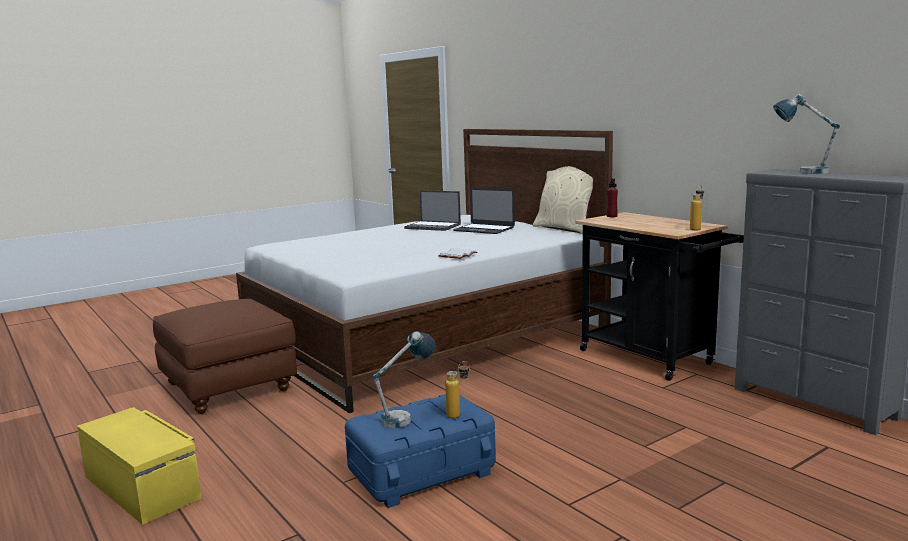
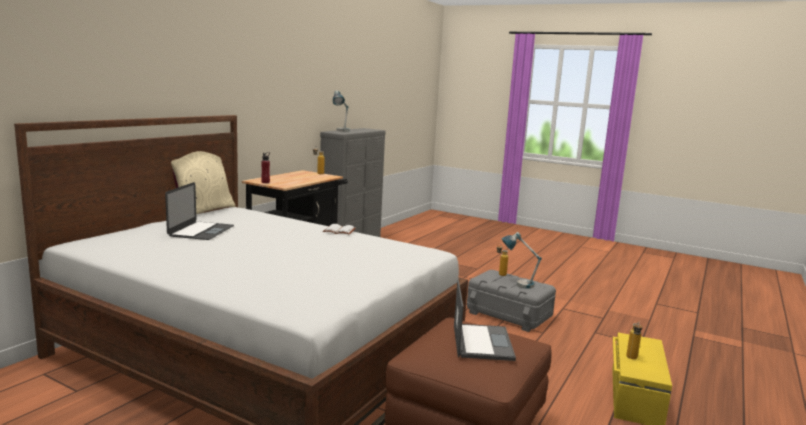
camera: 115 degrees left, 0 degrees up
blue storage box [345,394,496,508] -> grey storage box [467,270,556,332]
laptop [404,190,461,231] -> laptop moved to [454,281,516,361]
none -> bottle [626,321,642,359]

